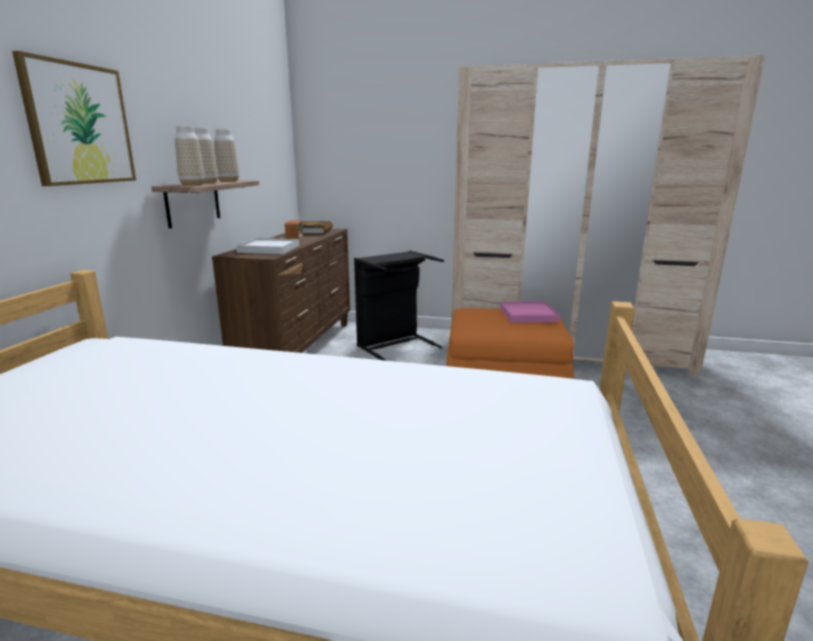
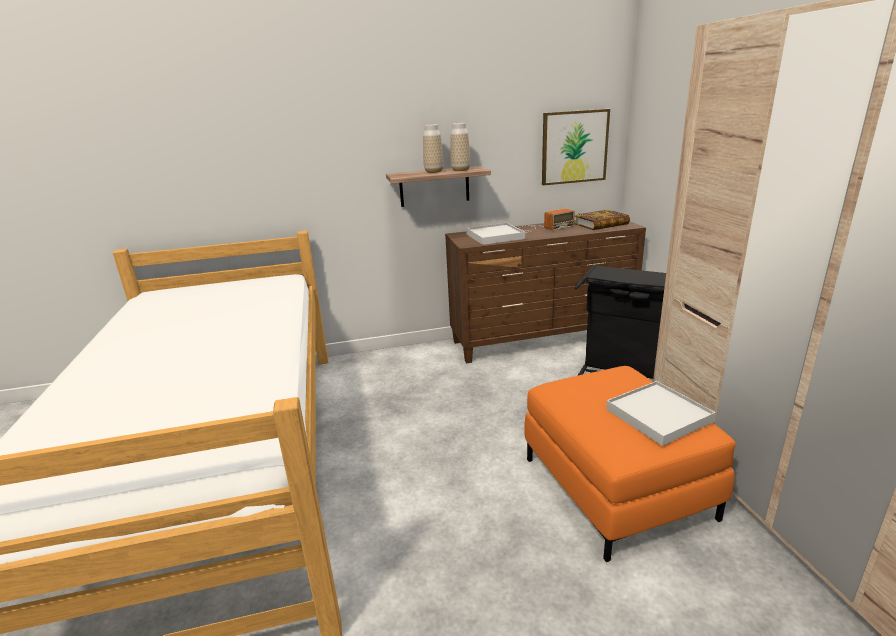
camera: 65 degrees right, 5 degrees up
picture [12,51,136,186] -> picture moved to [542,109,610,185]
vase [175,126,205,185] -> none
pink tray [500,301,560,323] -> white tray [606,381,716,446]

